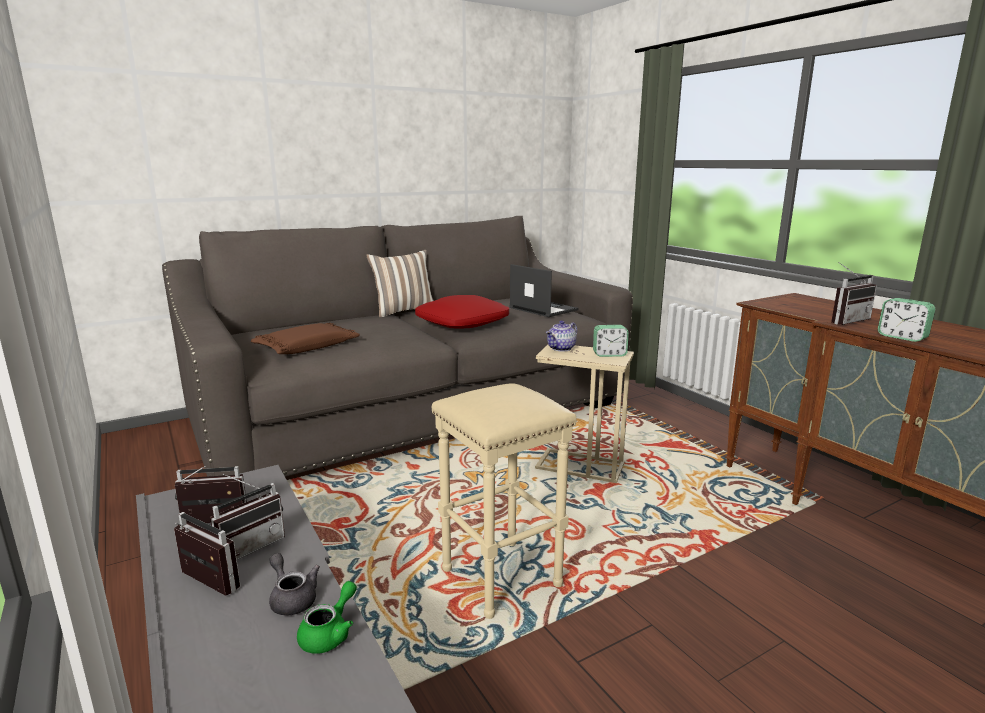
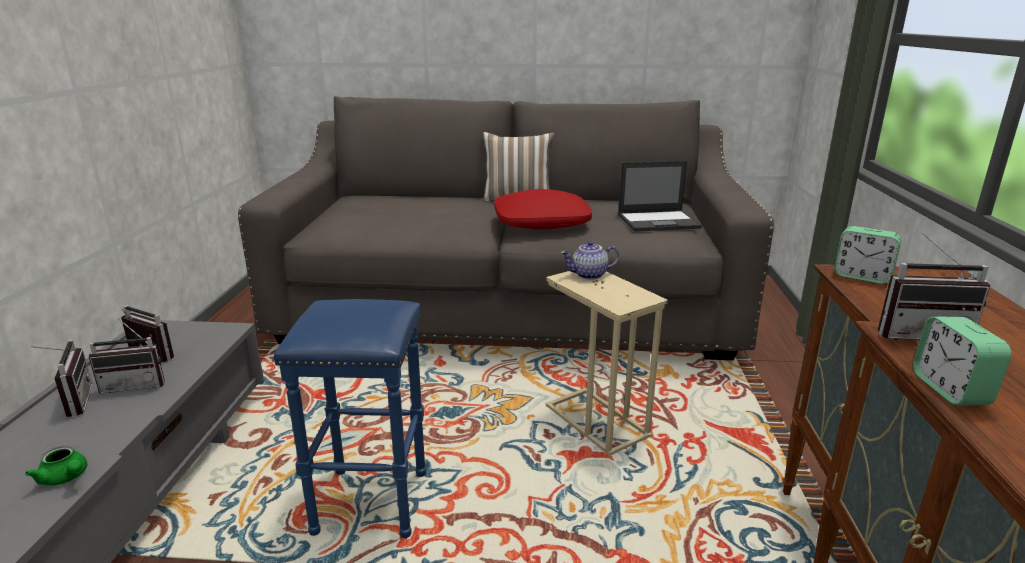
camera: 35 degrees right, 5 degrees up
brown pillow [251,323,360,354] -> none
grey teapot [269,553,320,616] -> none
green teapot [297,581,357,654] -> green teapot turned 60 degrees clockwise [25,445,87,486]
beige stool [432,383,577,619] -> blue stool [274,299,426,538]
laptop [509,264,578,317] -> laptop turned 90 degrees clockwise [618,161,702,232]
alarm clock [593,325,629,357] -> alarm clock moved to [834,226,902,284]

